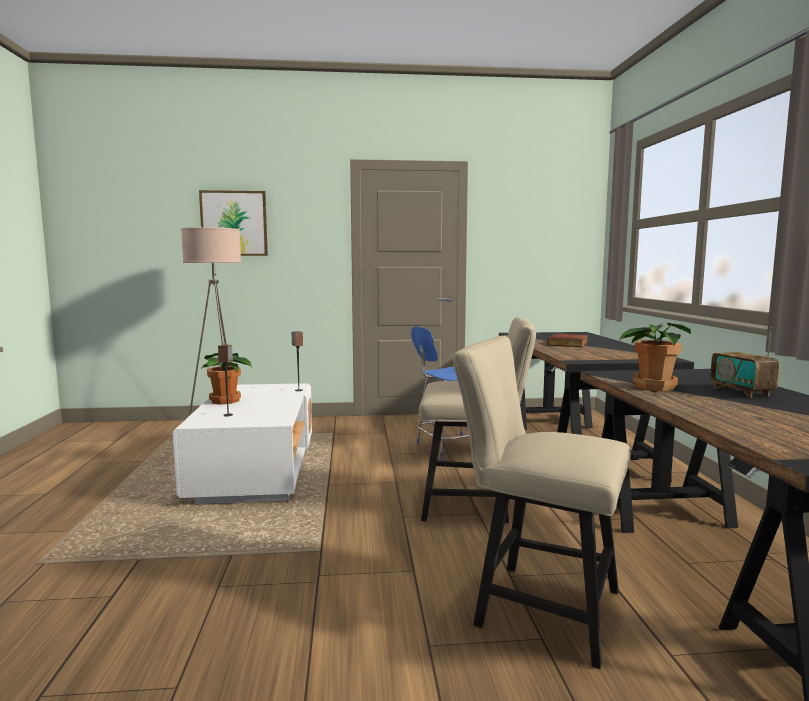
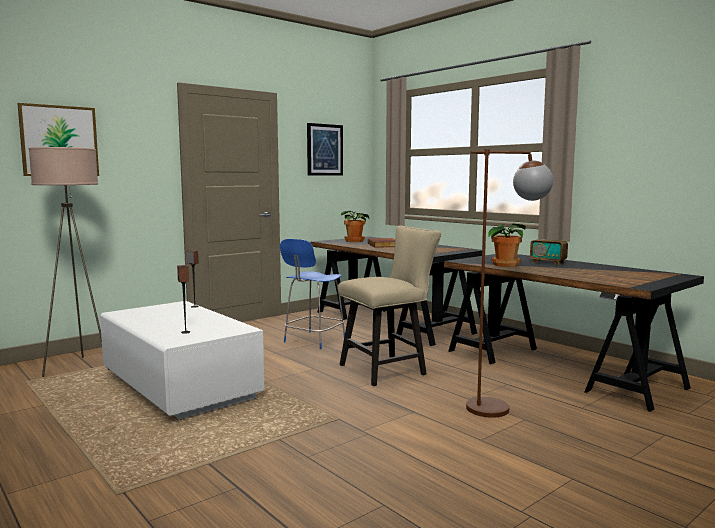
camera: 35 degrees left, 0 degrees up
potted plant [201,353,252,405] -> potted plant moved to [341,211,369,242]
beige chair [453,336,631,669] -> brown floor lamp [466,149,553,418]
none -> picture [307,123,343,176]

